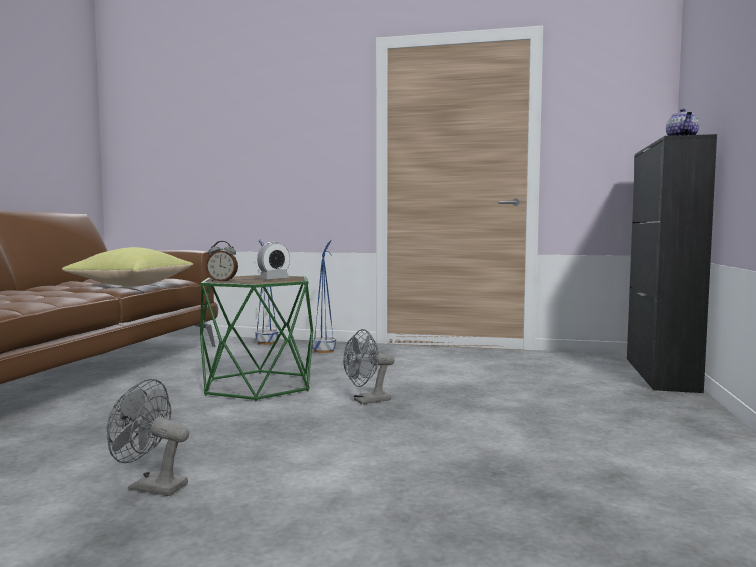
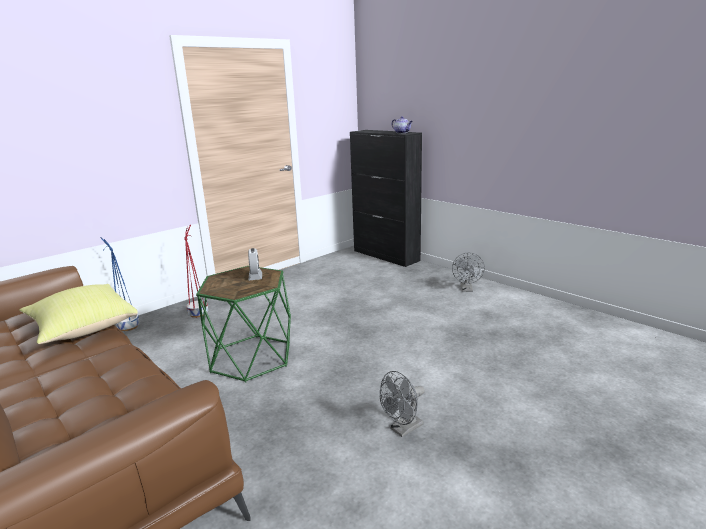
camera: 55 degrees left, 15 degrees up
alarm clock [206,241,238,282] -> none
blue planter [312,240,336,353] -> red planter [184,225,208,318]
grey fan [343,329,395,404] -> grey fan moved to [452,252,485,292]

